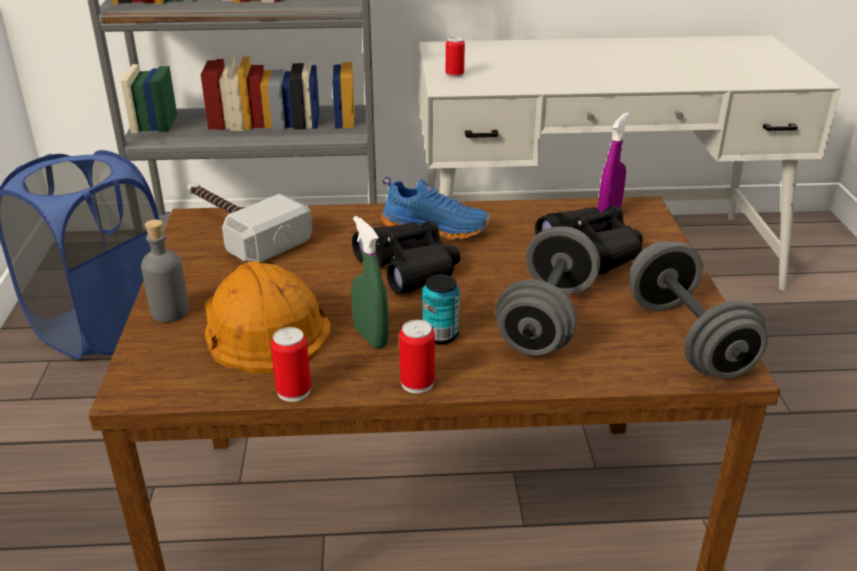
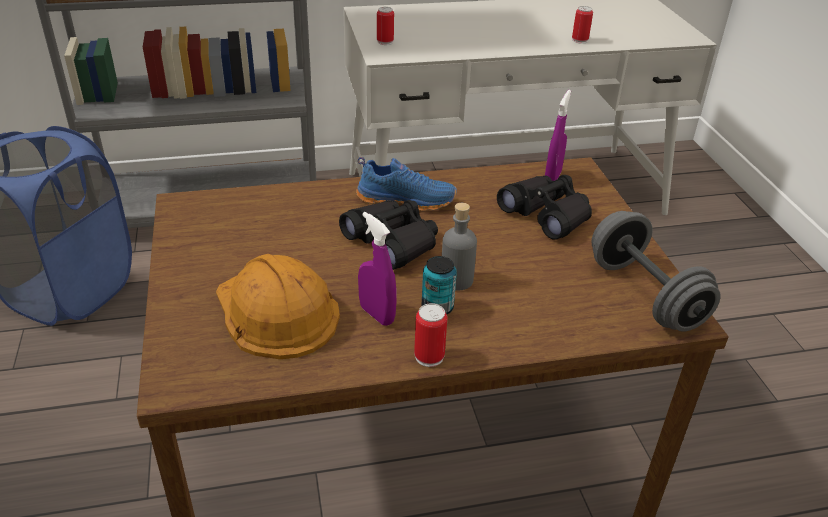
camera: 10 degrees left, 5 degrees up
grey bottle [141,220,189,322] -> grey bottle moved to [442,203,477,291]
hammer [187,183,312,263] -> none
can [271,327,311,402] -> can moved to [572,6,593,44]
green spray bottle [351,216,389,349] -> purple spray bottle [358,212,397,326]
grey dumbbell [495,226,600,356] -> none

